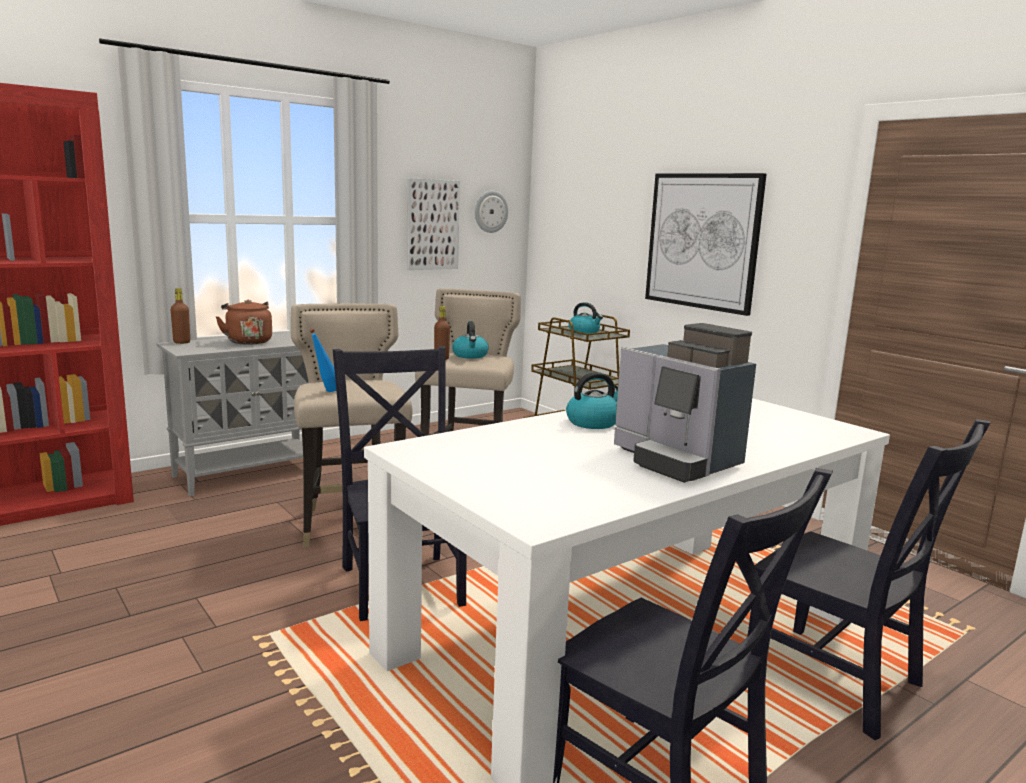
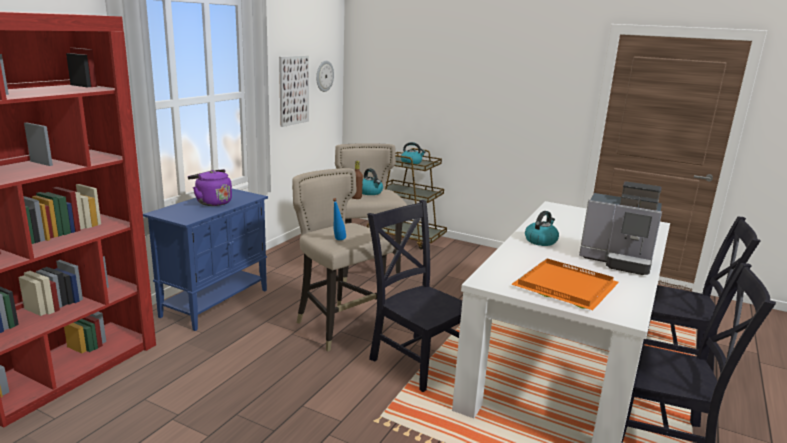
camera: 25 degrees left, 5 degrees up
grey cabinet [156,333,322,497] -> blue cabinet [143,189,268,331]
brown bottle [171,288,190,344] -> none
brown kettle [216,300,272,345] -> purple kettle [188,169,232,206]
picture [645,173,767,316] -> none
none -> orange tray [511,259,619,310]

